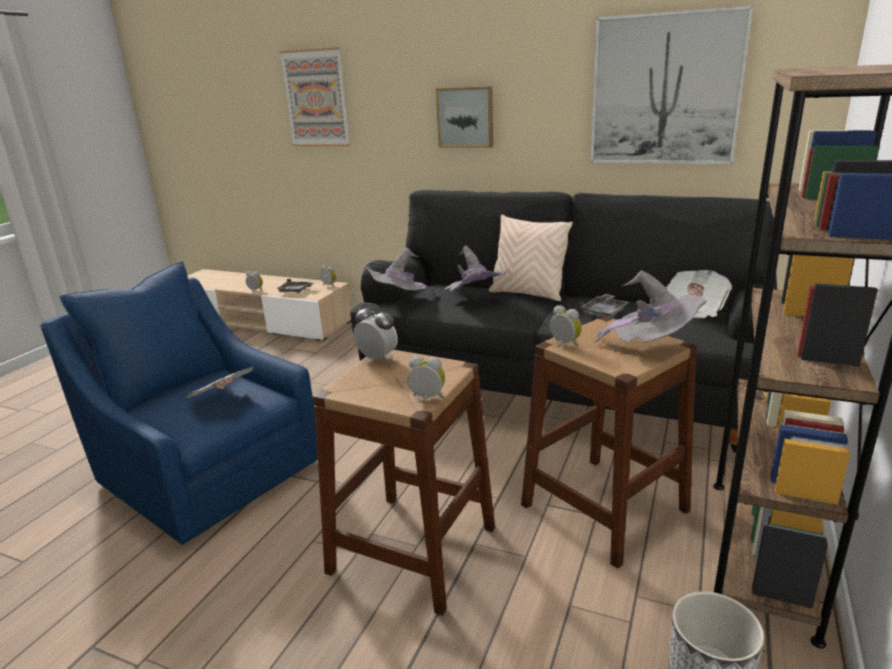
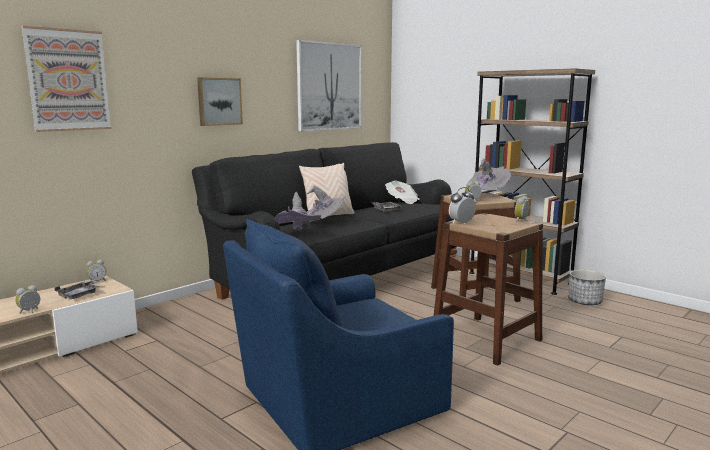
camera: 70 degrees left, 10 degrees down
newspaper [186,367,253,398] -> none

